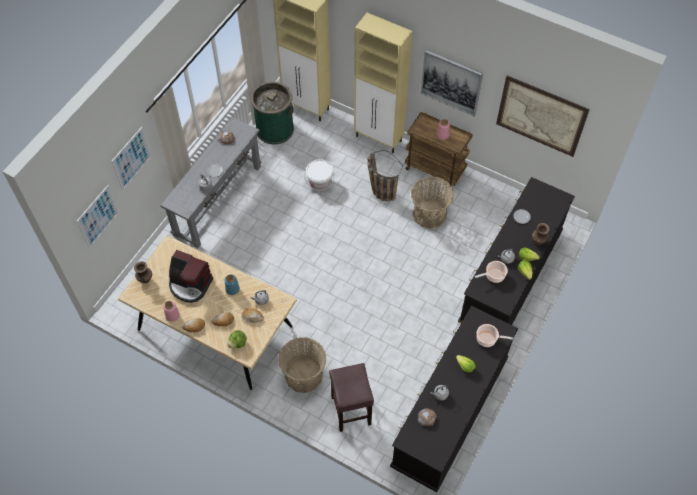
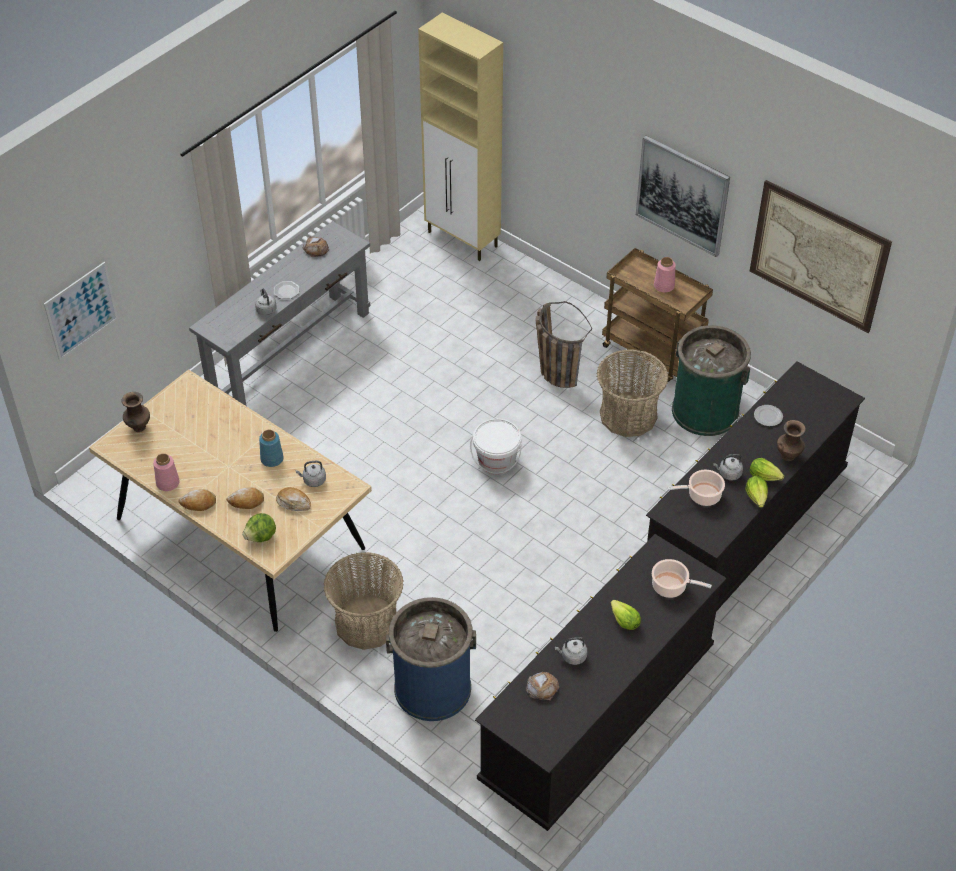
camera: 10 degrees right, 10 degrees down
picture [112,127,151,190] -> none
coffee machine [169,250,213,303] -> none
green trash can [251,82,294,144] -> green trash can moved to [672,325,751,436]
white bucket [304,159,334,191] -> white bucket moved to [470,419,522,474]
brown stool [329,363,374,432] -> blue trash can [386,597,476,721]
beige cabinet [354,13,412,153] -> none

